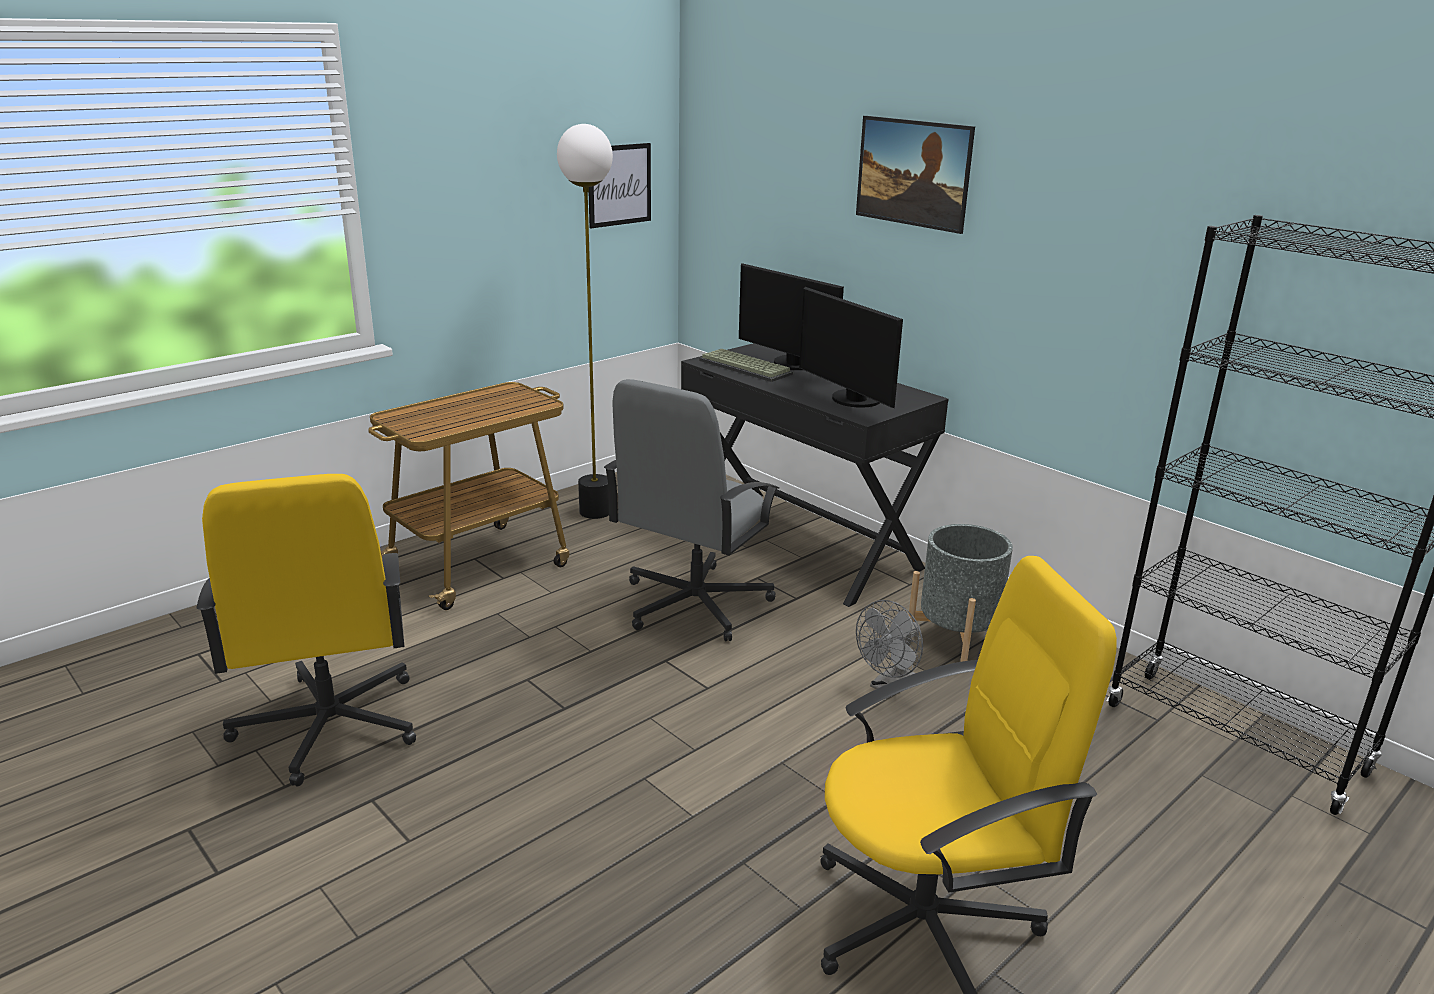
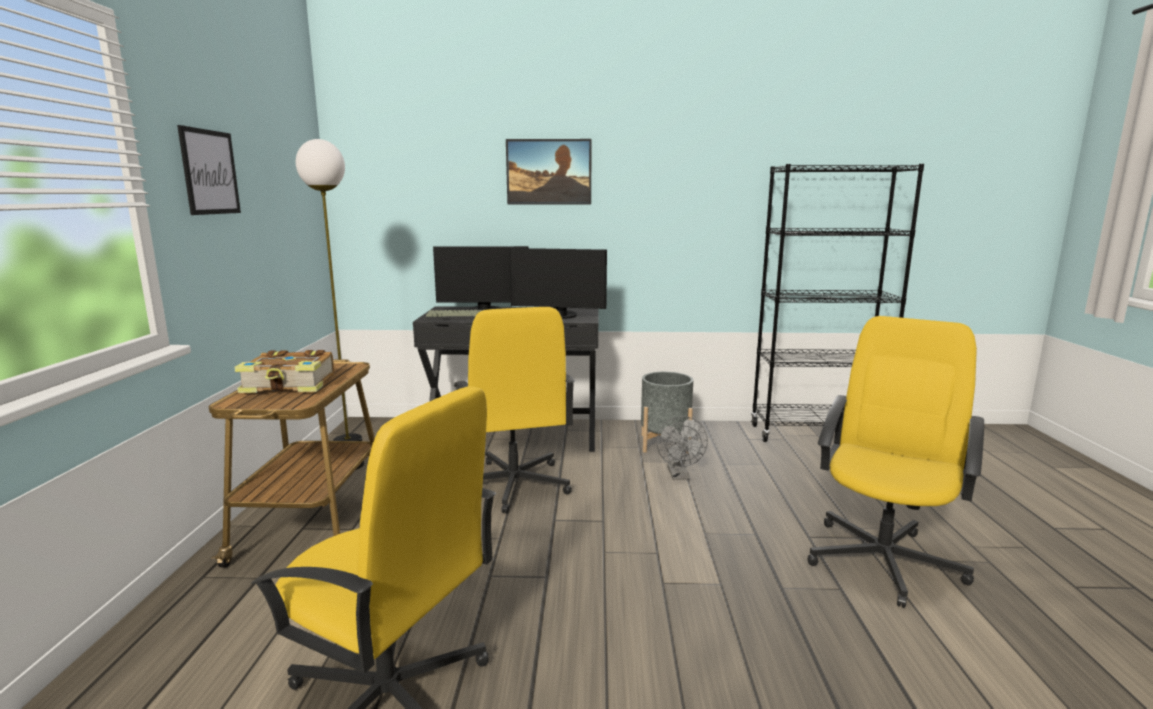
camera: 45 degrees left, 10 degrees down
picture [589,143,651,228] -> picture moved to [177,125,241,215]
grey office chair [604,379,779,641] -> yellow office chair [454,307,575,514]
none -> book [234,350,334,393]

